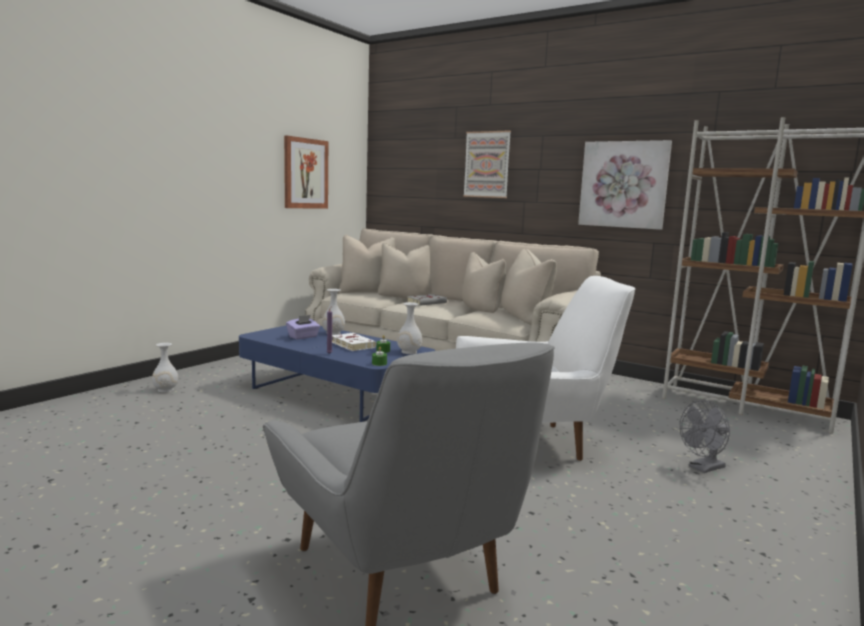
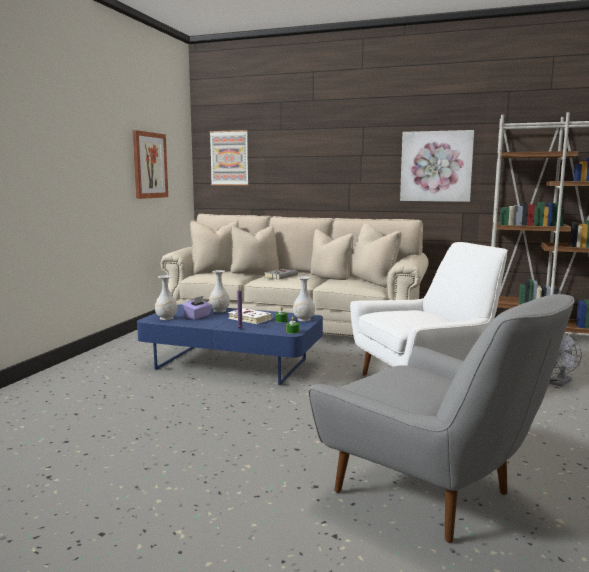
camera: 15 degrees left, 0 degrees up
white vase [152,343,178,392] -> white vase moved to [155,275,177,320]
picture [463,130,511,198] -> picture moved to [210,130,249,185]

